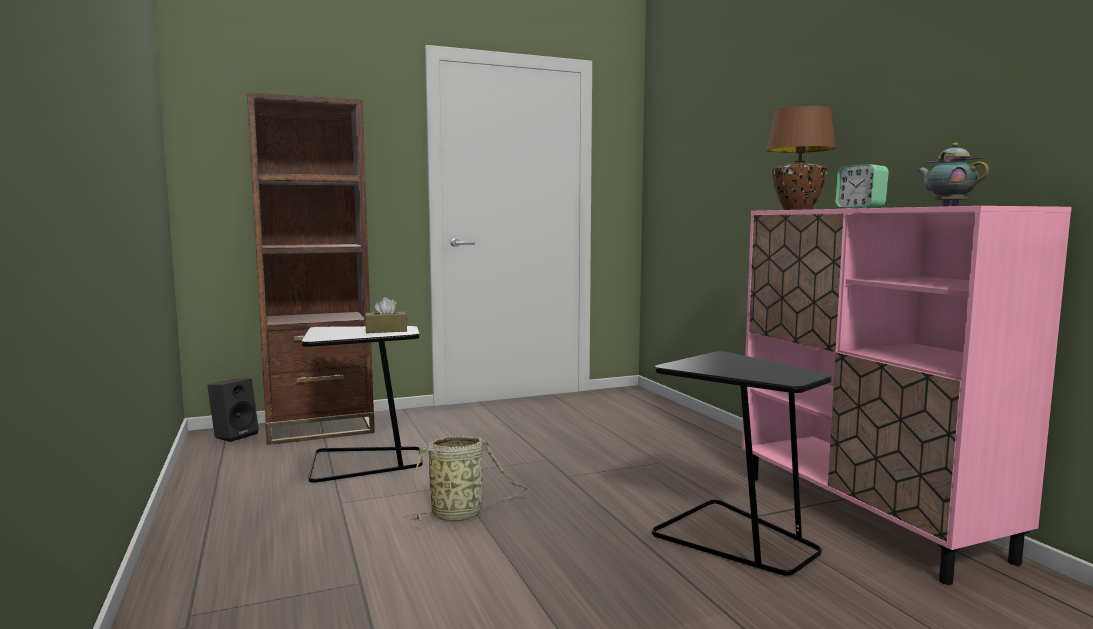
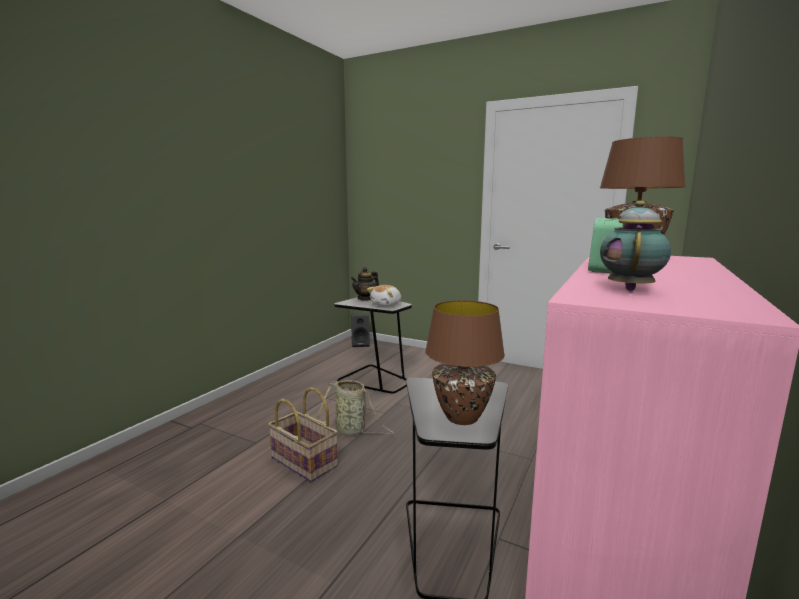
camera: 50 degrees right, 5 degrees up
brown bookcase [247,92,375,445] -> none
brown tissue box [365,297,407,333] -> plush toy [367,285,401,306]
none -> basket [268,387,338,482]
none -> teapot [351,267,379,301]
none -> brown table lamp [425,300,505,425]

